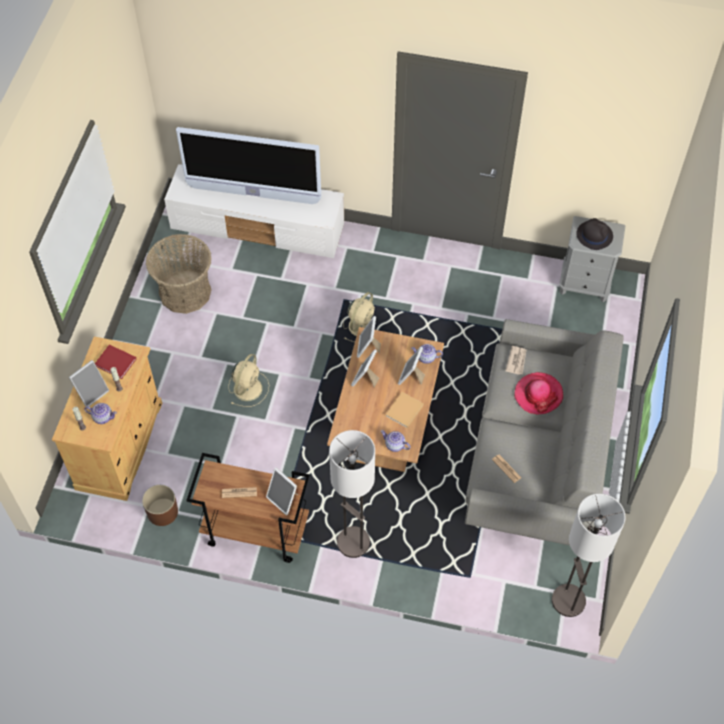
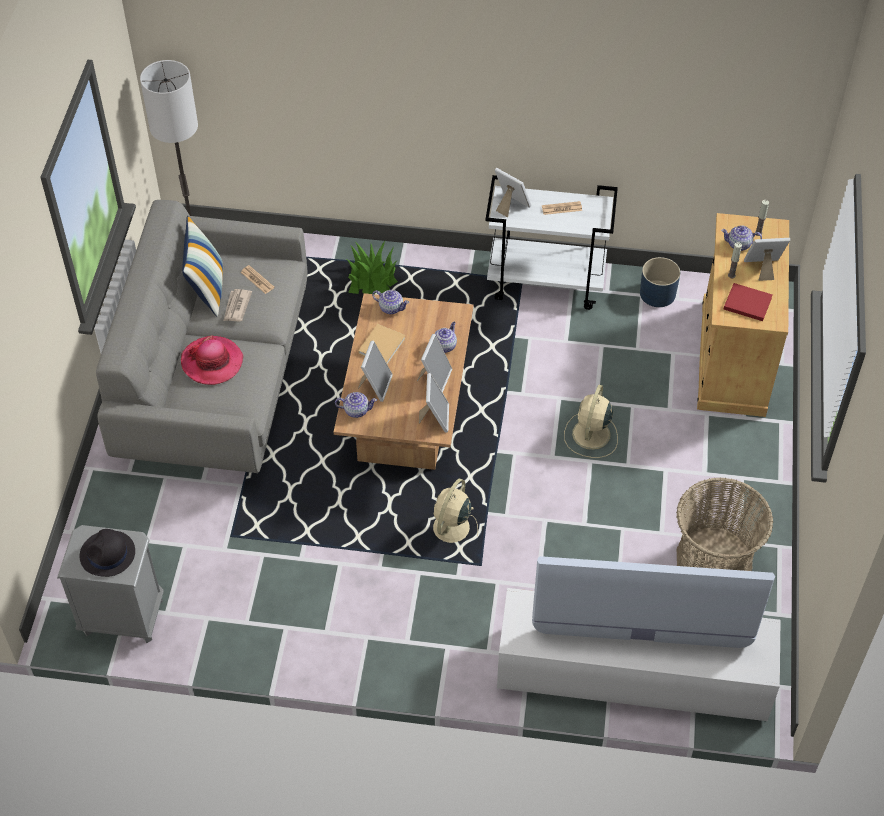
camera: 175 degrees right, 5 degrees down
picture frame [69,360,109,407] -> picture frame turned 45 degrees clockwise [744,238,790,281]
brown planter [142,485,178,526] -> blue planter [640,257,680,307]
brown cart [186,453,310,563] -> white cart [485,175,618,310]
floor lamp [329,430,375,558] -> none
newspaper [505,346,526,375] -> newspaper moved to [224,289,252,322]
none -> pillow [182,216,223,316]
none -> potted plant [346,241,398,294]
none -> teapot [434,321,457,353]

